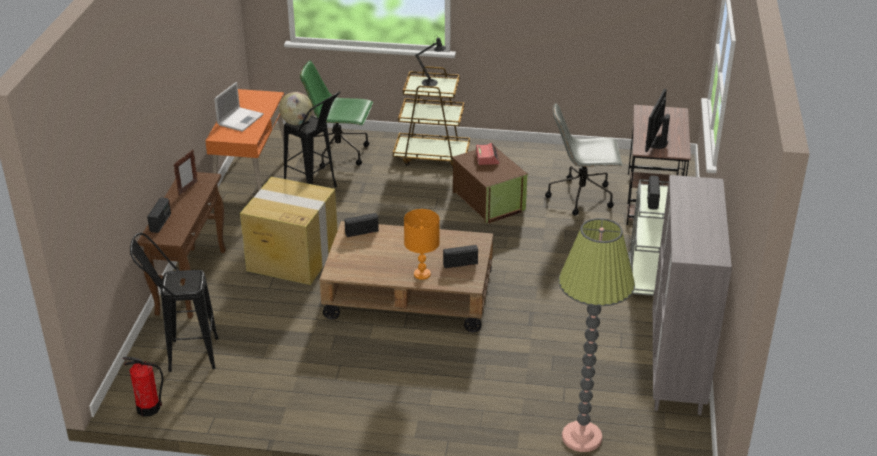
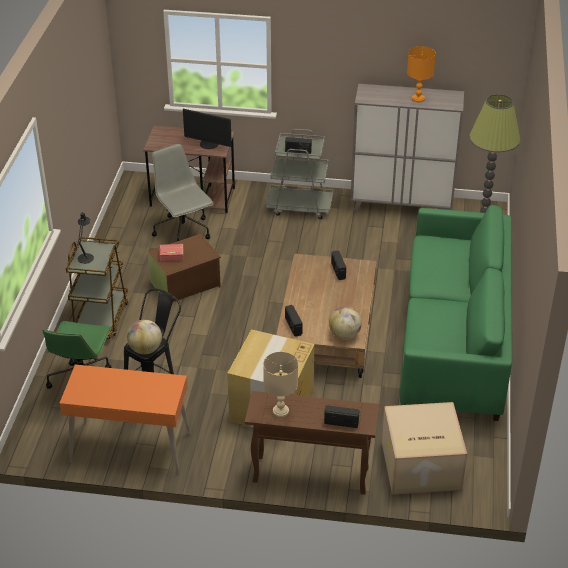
camera: 90 degrees left, 5 degrees up
fire extinguisher [123,357,164,416] -> none
black stool [130,233,219,372] -> cardboard box [382,402,467,495]
picture frame [173,150,198,196] -> beige table lamp [263,352,298,417]
laptop [214,82,264,132] -> none
orange table lamp [404,209,440,280] -> orange table lamp moved to [407,46,436,103]
grey office chair [545,103,623,216] -> grey office chair turned 150 degrees clockwise [152,144,214,241]
none -> globe [329,306,362,339]
none -> green sofa [400,205,512,421]

